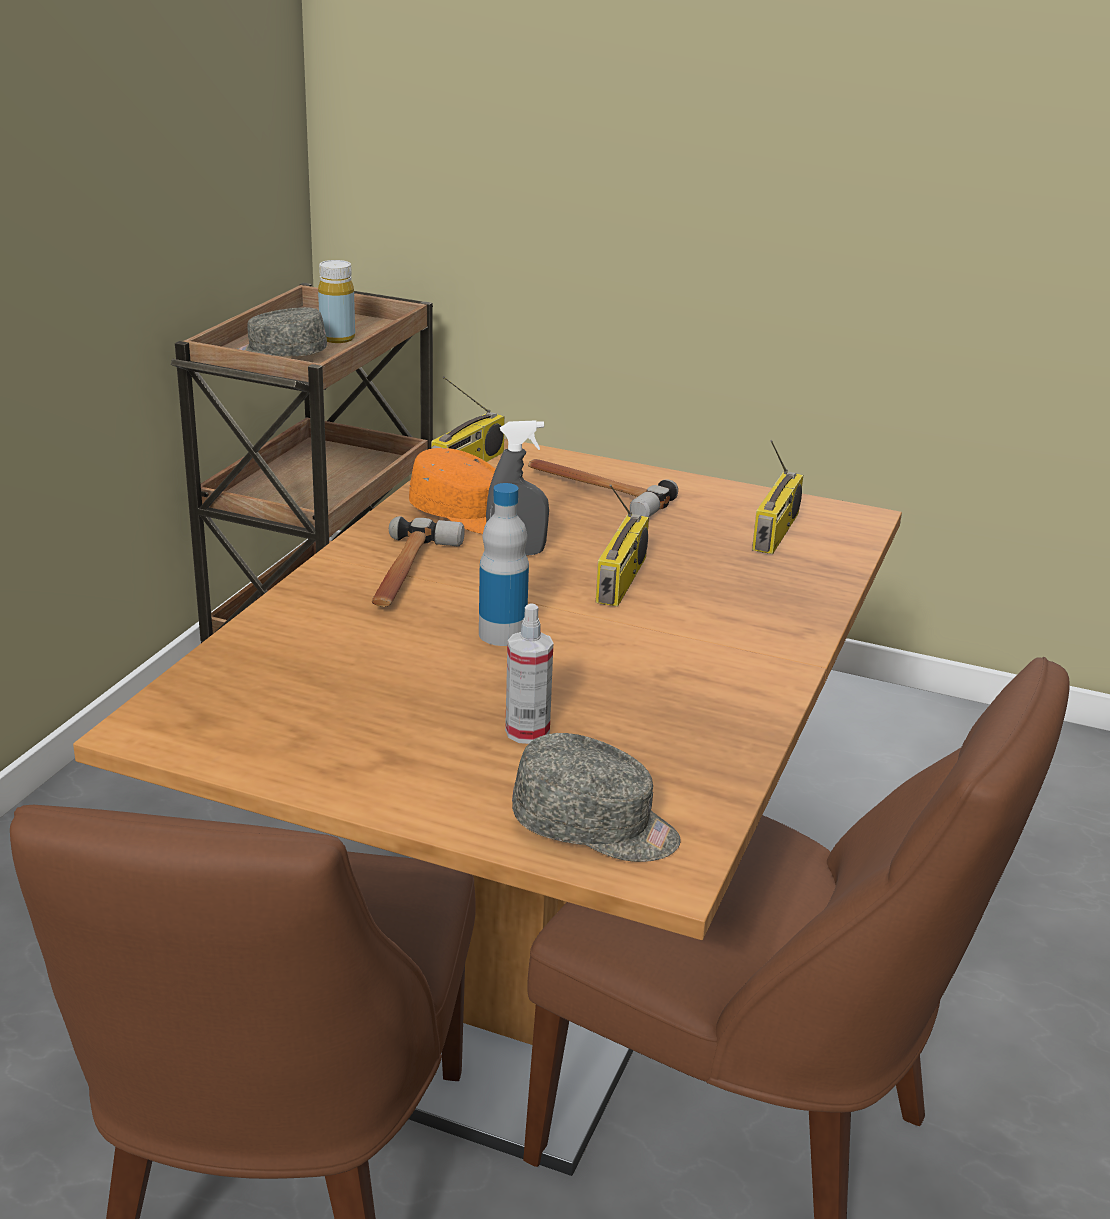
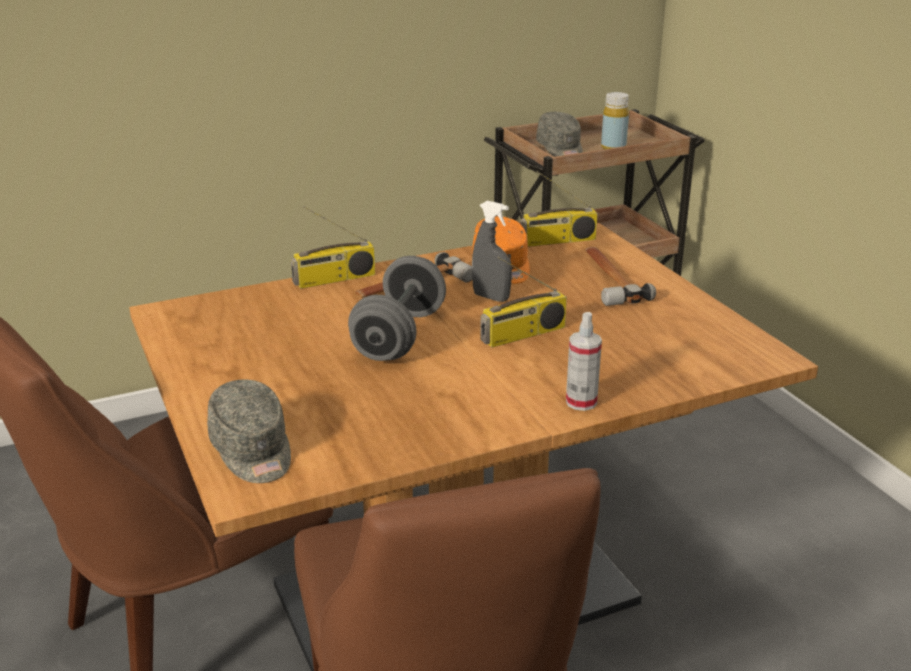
camera: 45 degrees right, 0 degrees up
grey cap [237,307,327,356] -> grey cap turned 150 degrees counterclockwise [536,112,583,157]
bottle [479,483,529,646] -> grey dumbbell [348,256,446,361]
spray bottle [505,603,553,744] -> spray bottle moved to [566,312,602,411]
radio [752,440,803,554] -> radio moved to [291,206,375,289]

